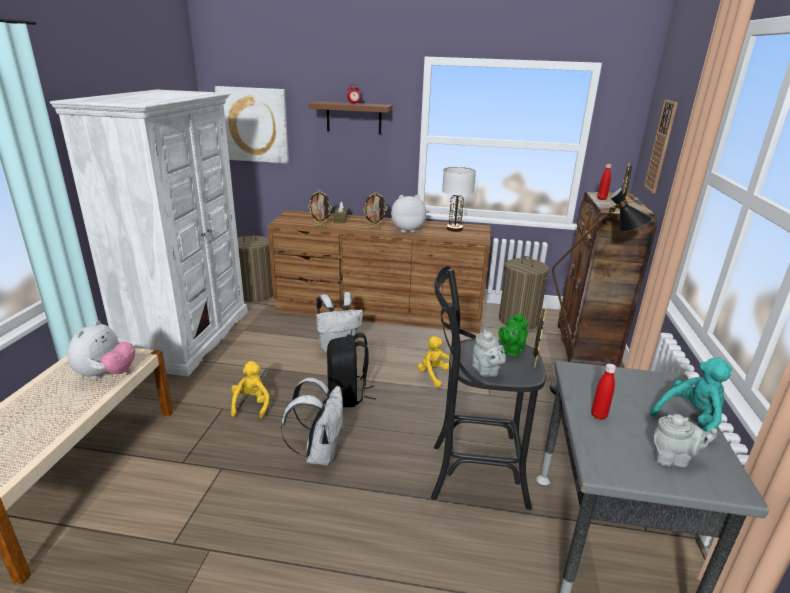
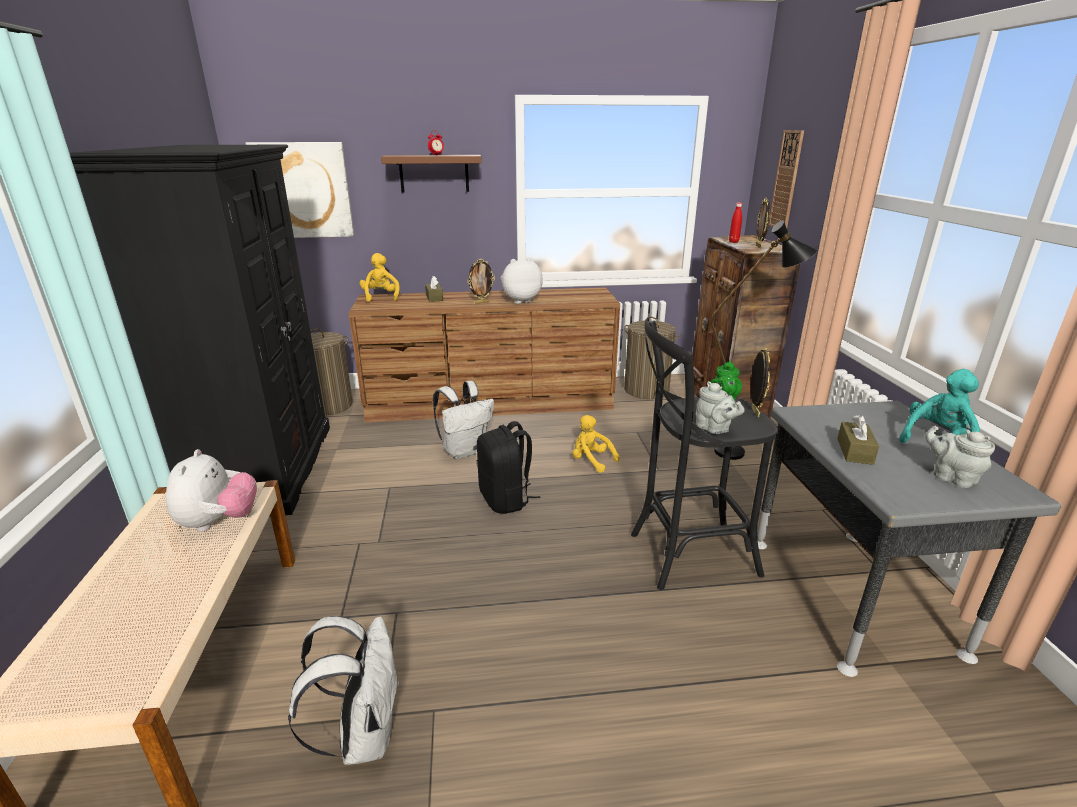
camera: 15 degrees left, 0 degrees up
white wardrobe [50,90,248,376] -> black wardrobe [70,145,330,519]
yellow plush toy [231,361,270,418] -> yellow plush toy moved to [360,253,400,302]
white backpack [281,378,344,466] -> white backpack moved to [288,616,400,765]
picture frame [308,190,332,227] -> none
table lamp [442,167,476,232] -> none
red bottle [591,364,616,420] -> brown tissue box [837,414,879,465]
grey teapot [653,414,717,467] -> grey teapot turned 120 degrees counterclockwise [925,426,995,488]

